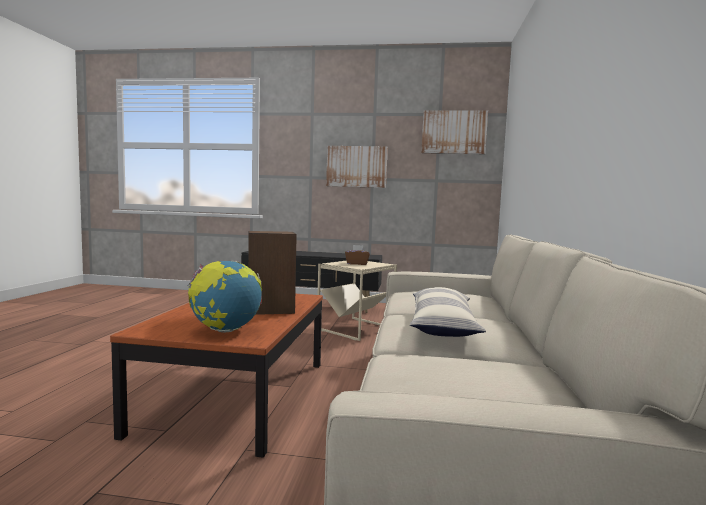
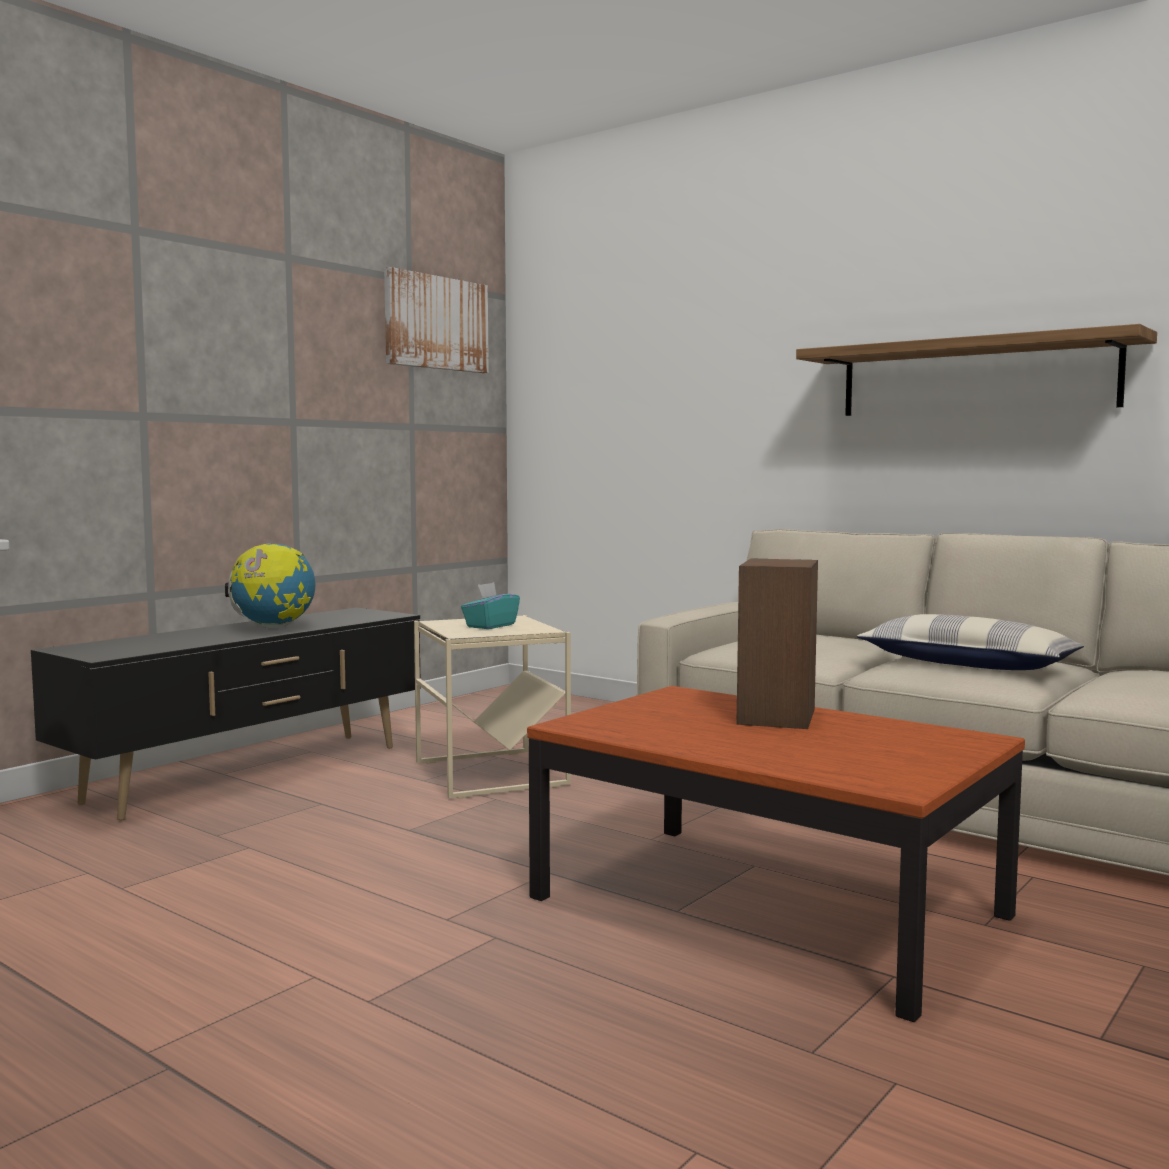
camera: 60 degrees left, 0 degrees up
globe [188,261,262,332] -> globe moved to [225,543,316,628]
picture [326,146,388,188] -> none
brown tissue box [345,245,370,265] -> turquoise tissue box [461,582,520,629]
none -> shelf [796,324,1157,416]

